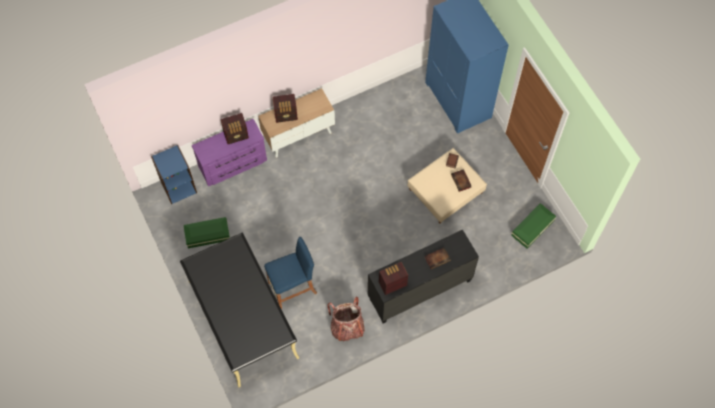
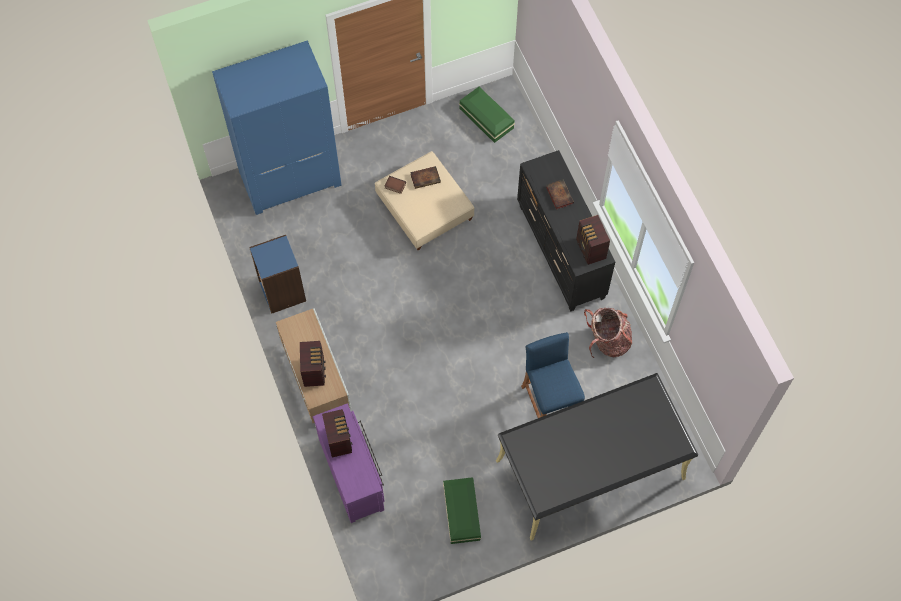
camera: 85 degrees left, 0 degrees up
blue bookcase [151,145,197,204] -> blue bookcase moved to [249,235,306,314]

